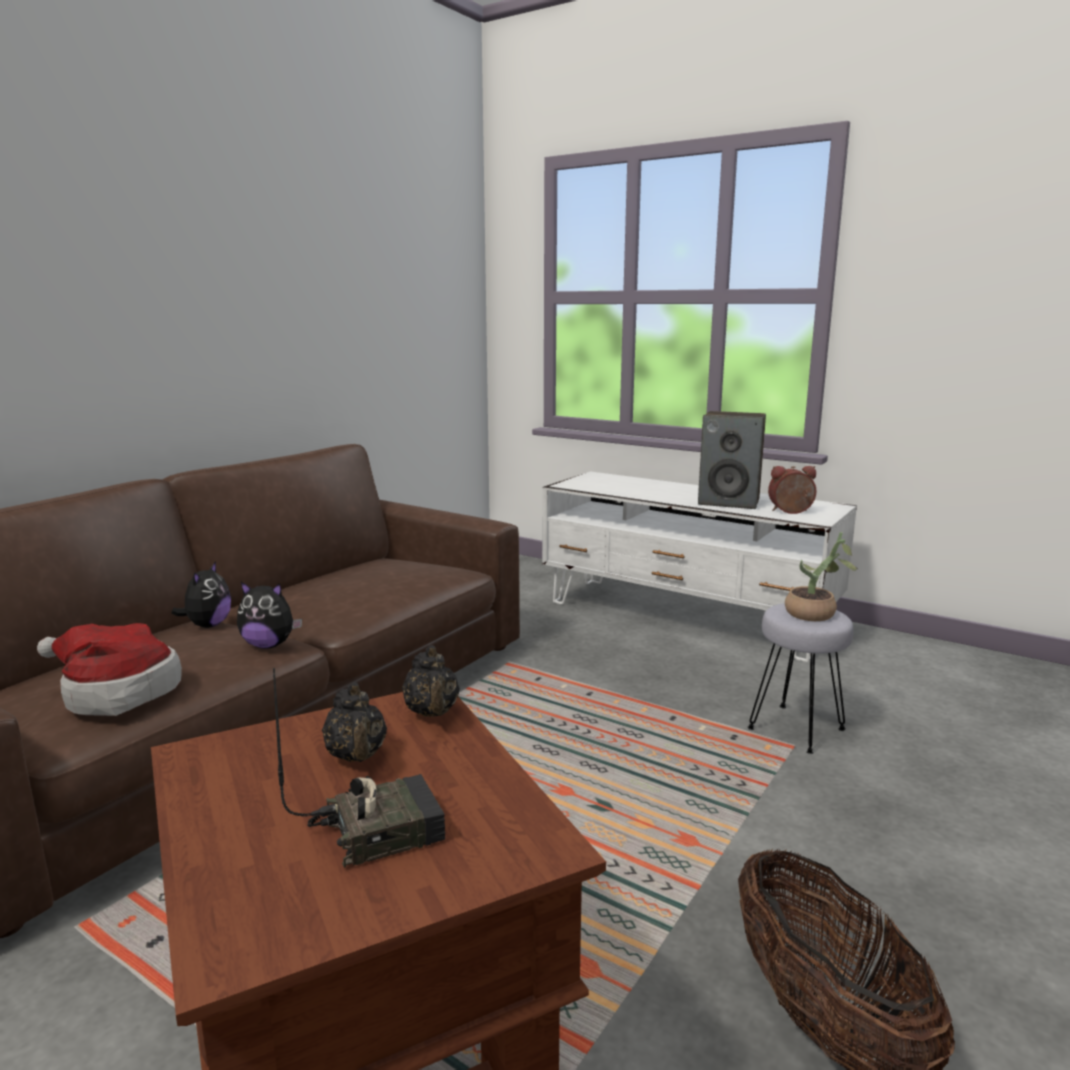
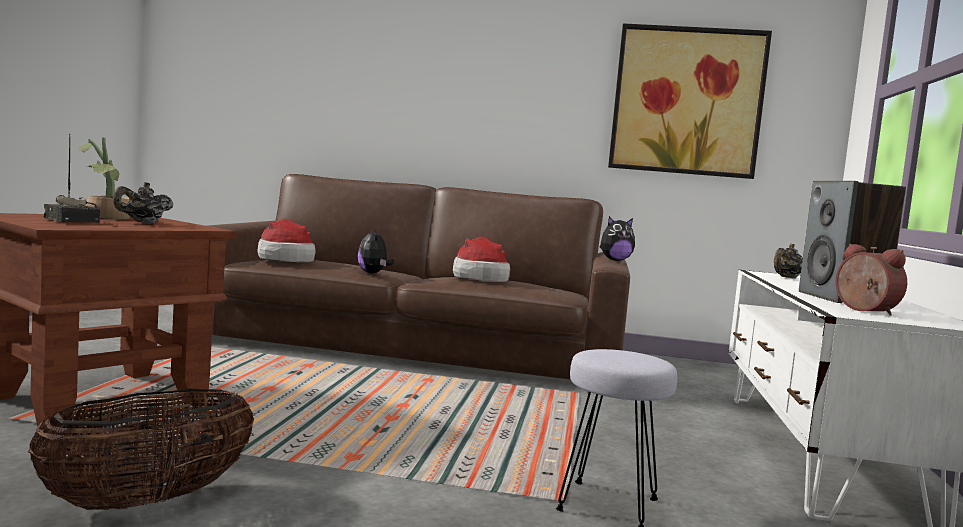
camera: 65 degrees right, 10 degrees down
plush toy [172,561,231,628] -> plush toy moved to [600,216,635,261]
black teapot [402,645,460,717] -> black teapot moved to [774,243,803,279]
potted plant [785,532,858,621] -> potted plant moved to [79,137,131,219]
none -> hat [453,237,510,282]
none -> picture [608,23,772,179]

